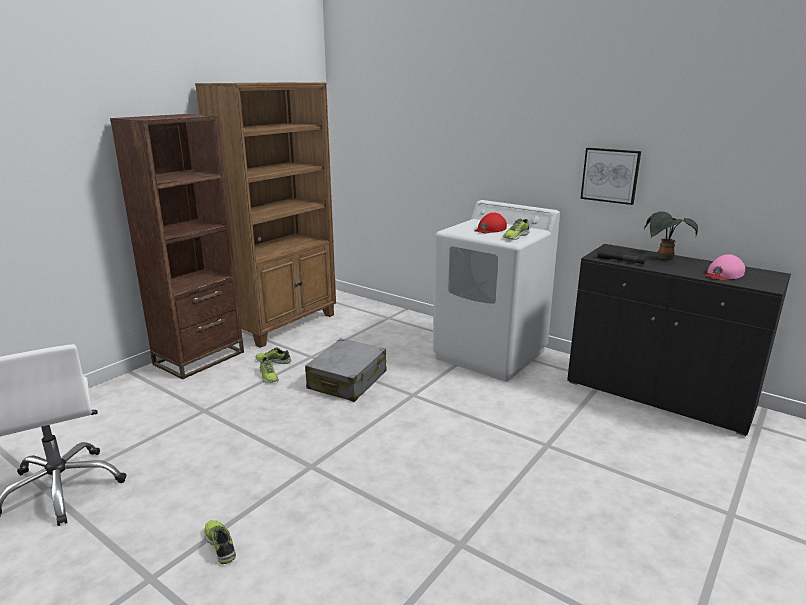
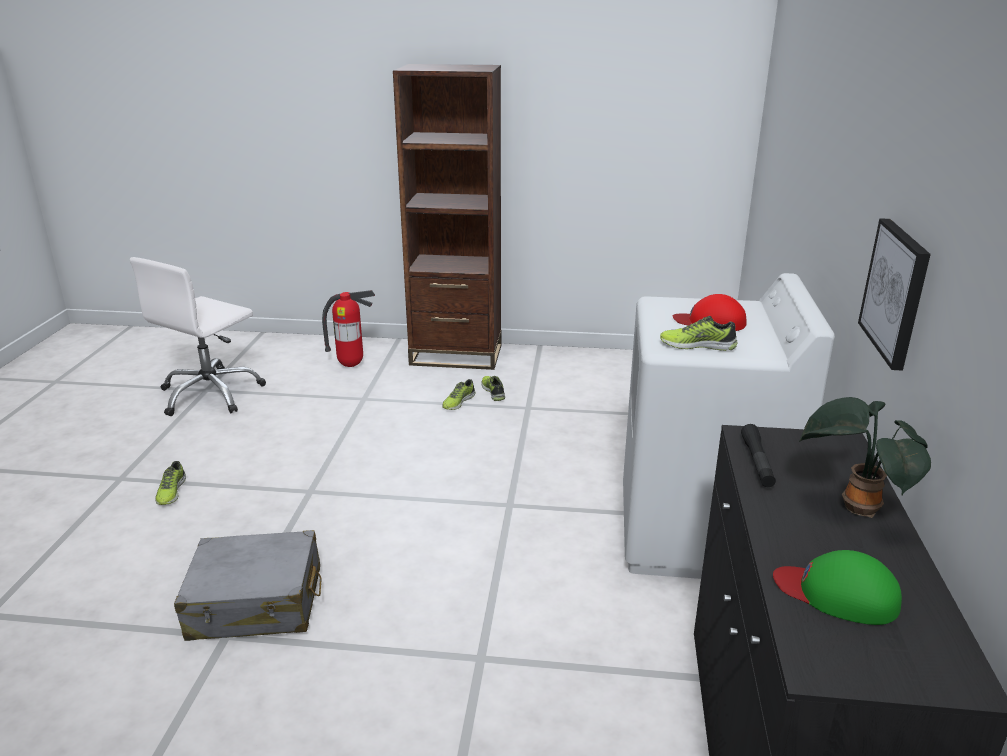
camera: 60 degrees right, 5 degrees up
brown bookcase [195,82,336,348] -> none
shoe [204,520,236,564] -> shoe turned 150 degrees clockwise [155,461,186,505]
grey suitcase [305,338,386,402] -> grey suitcase moved to [174,530,321,641]
pink cap [704,254,745,280] -> green cap [773,550,902,625]
none -> fire extinguisher [322,290,375,367]

